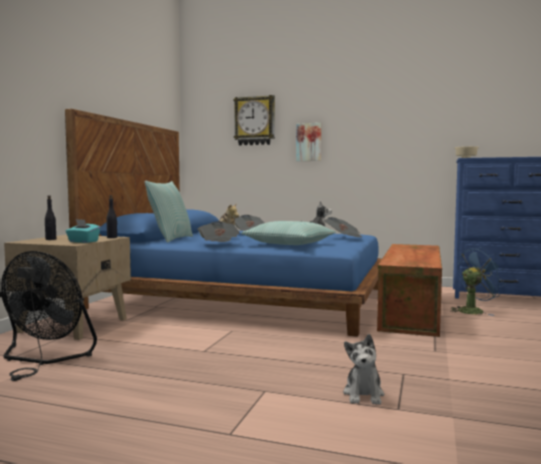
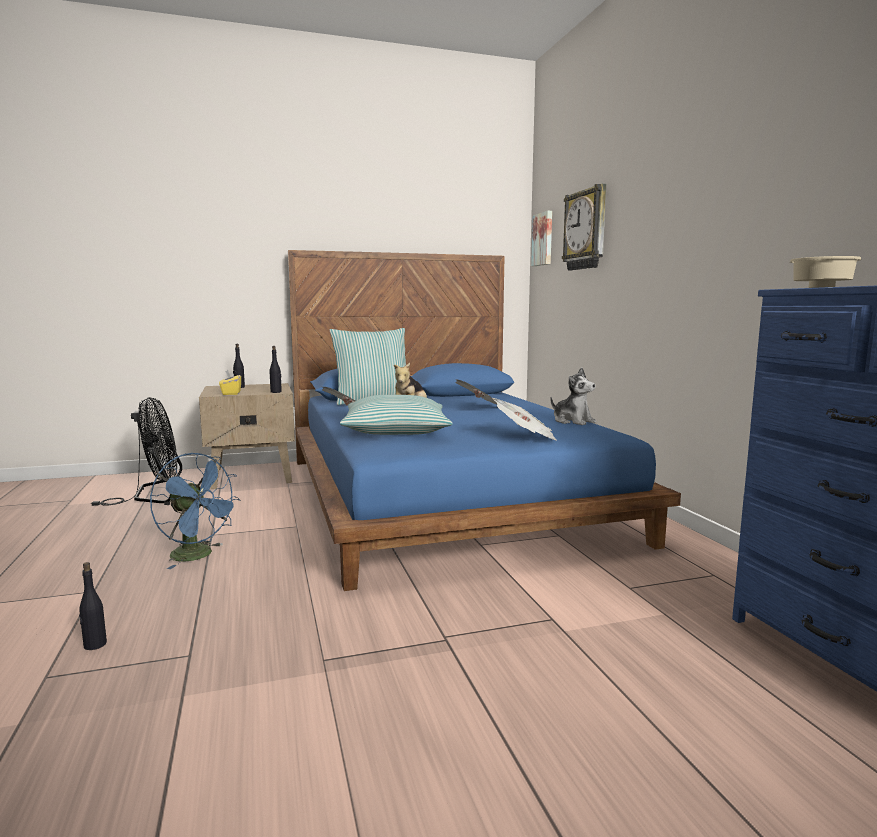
camera: 55 degrees right, 5 degrees up
turquoise tissue box [66,219,100,243] -> yellow tissue box [219,370,241,395]
picture [296,123,321,161] -> picture moved to [531,211,552,266]
plush toy [343,334,384,405] -> black bottle [79,562,107,650]
brown bench [377,244,442,337] -> none
blue fan [450,247,506,316] -> blue fan moved to [150,453,241,569]

